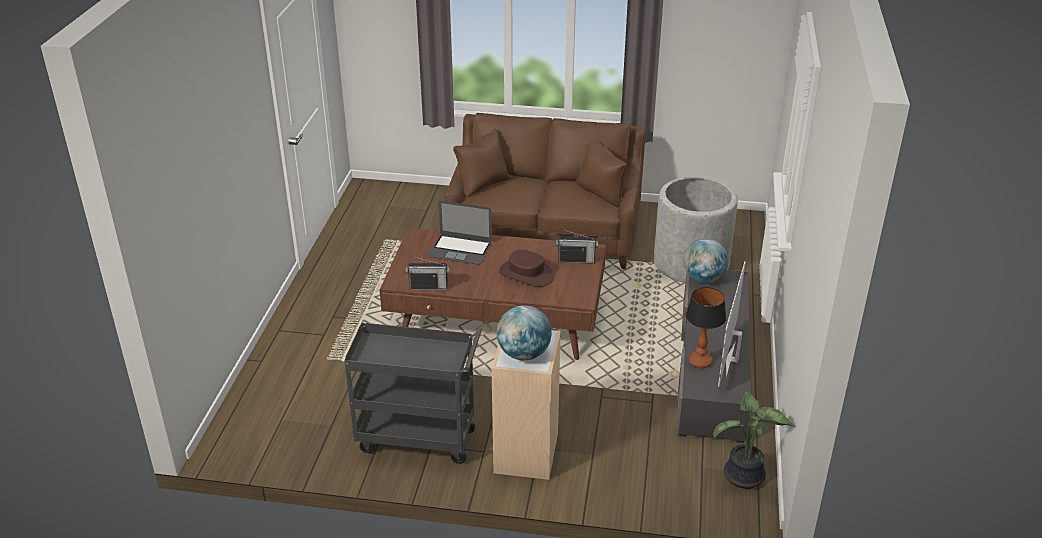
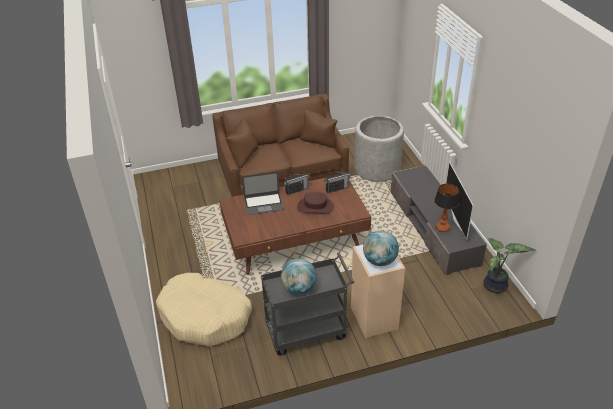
camera: 25 degrees left, 5 degrees up
radio [405,256,450,290] -> radio moved to [284,173,310,195]
globe [684,239,728,283] -> globe moved to [281,259,317,295]
none -> beige dog bed [156,273,252,346]

